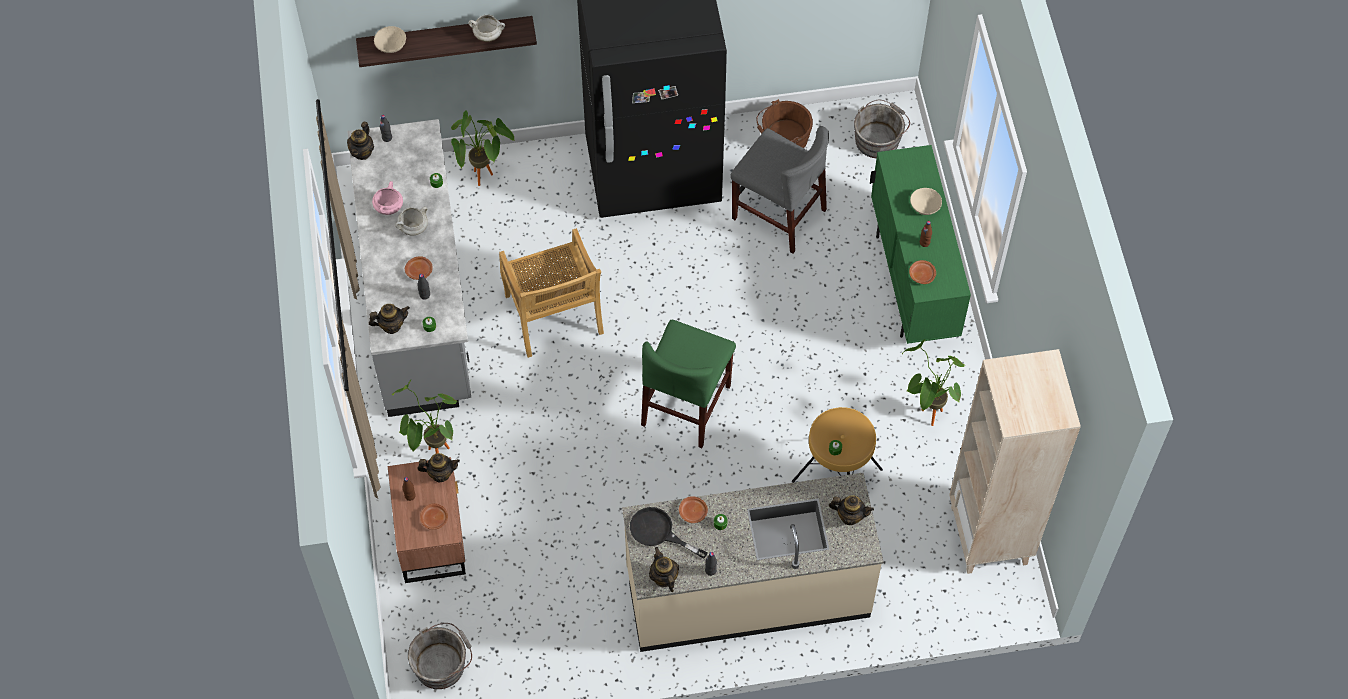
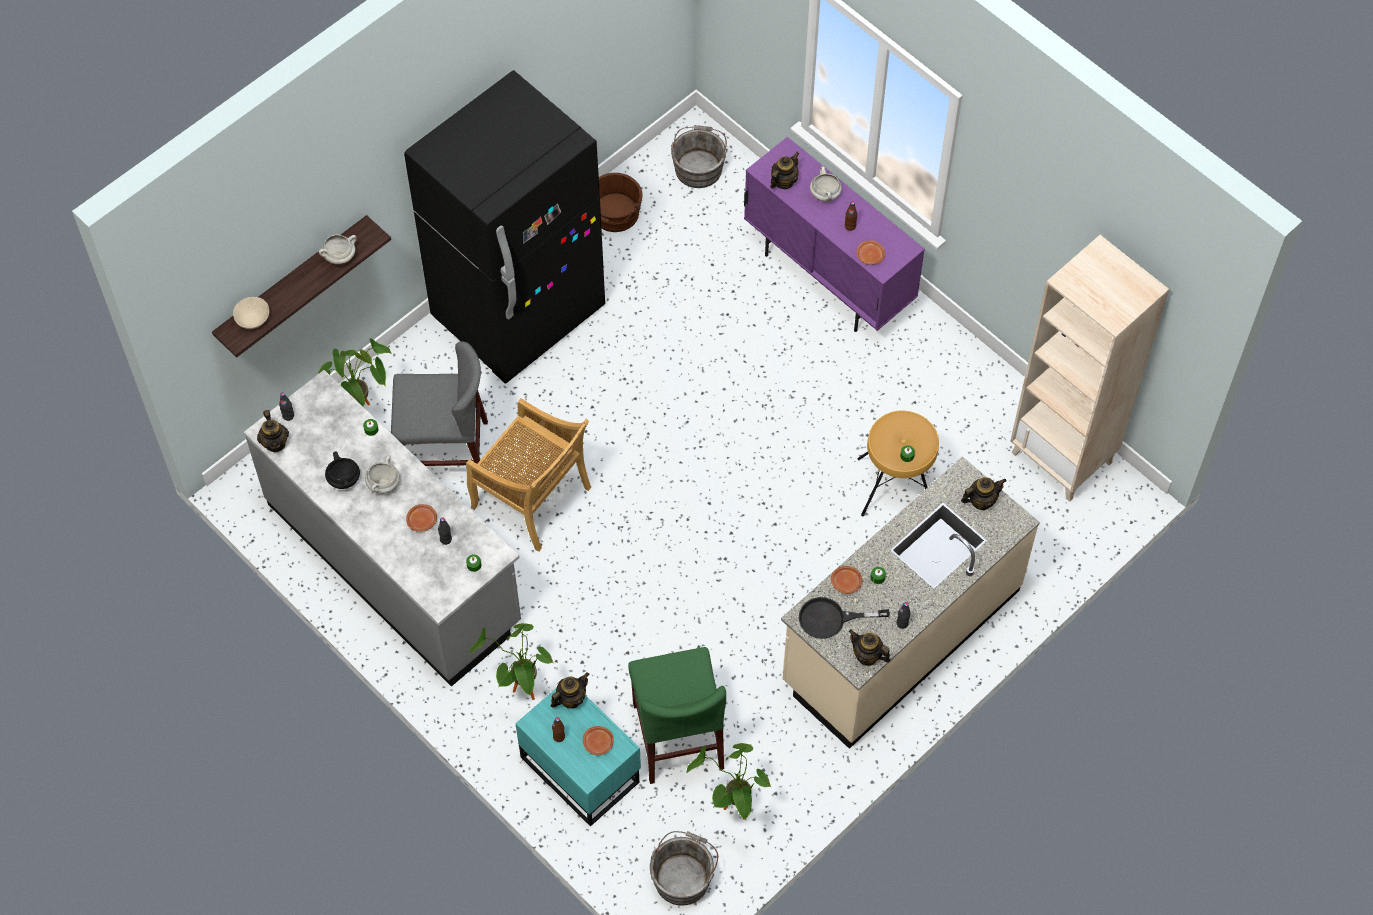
camera: 35 degrees left, 0 degrees up
teapot [369,304,410,334] -> teapot moved to [770,152,799,189]
pink cooking pot [372,181,403,215] -> black cooking pot [325,451,360,489]
brown nightstand [388,457,466,583] -> turquoise nightstand [515,689,641,827]
green chair [641,320,736,448] -> green chair moved to [628,647,726,784]
grey chair [730,126,829,253] -> grey chair moved to [391,342,488,466]
green cabinet [870,145,971,344] -> purple cabinet [744,137,925,332]
potted plant [902,339,964,426] -> potted plant moved to [686,743,771,820]
beige bowl [910,188,942,215] -> white cooking pot [810,167,842,202]

